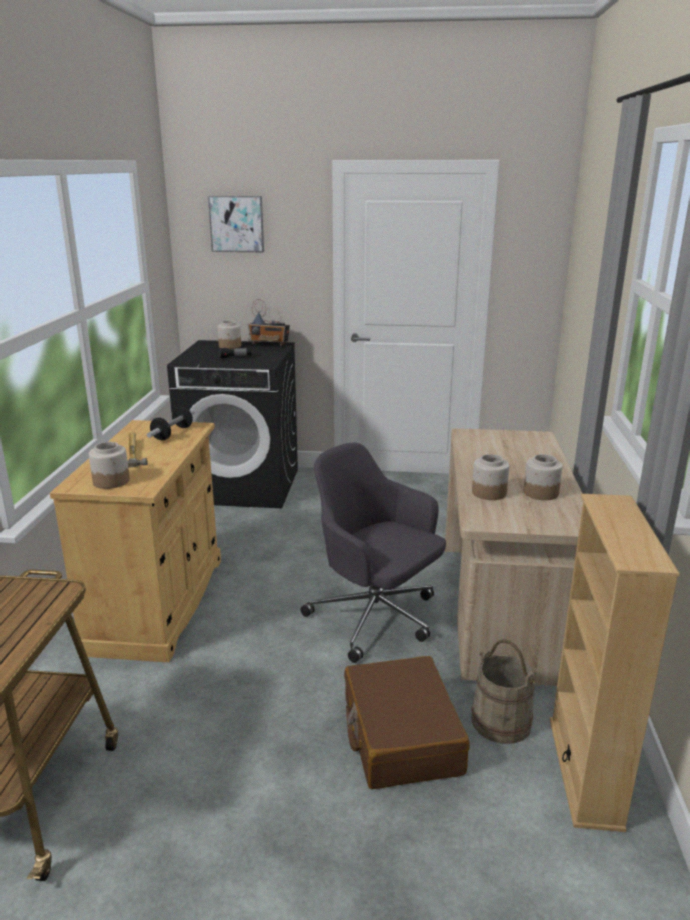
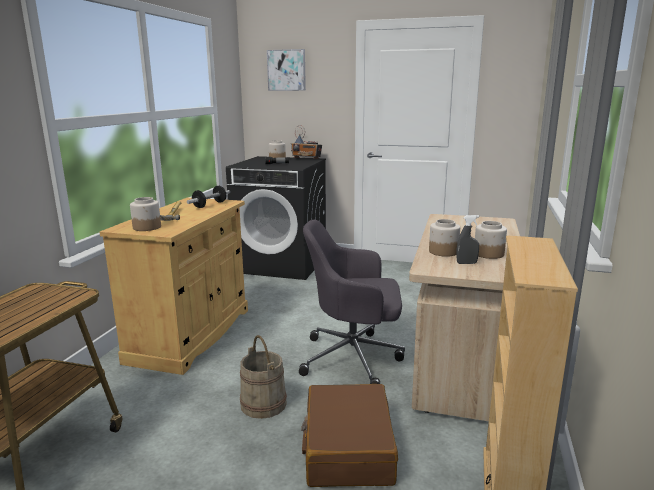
camera: 10 degrees right, 5 degrees down
grey office chair [300,443,446,663] -> grey office chair turned 45 degrees counterclockwise [299,220,405,384]
beige bucket [471,639,536,744] -> beige bucket moved to [240,335,287,419]
none -> grey spray bottle [457,215,479,264]

